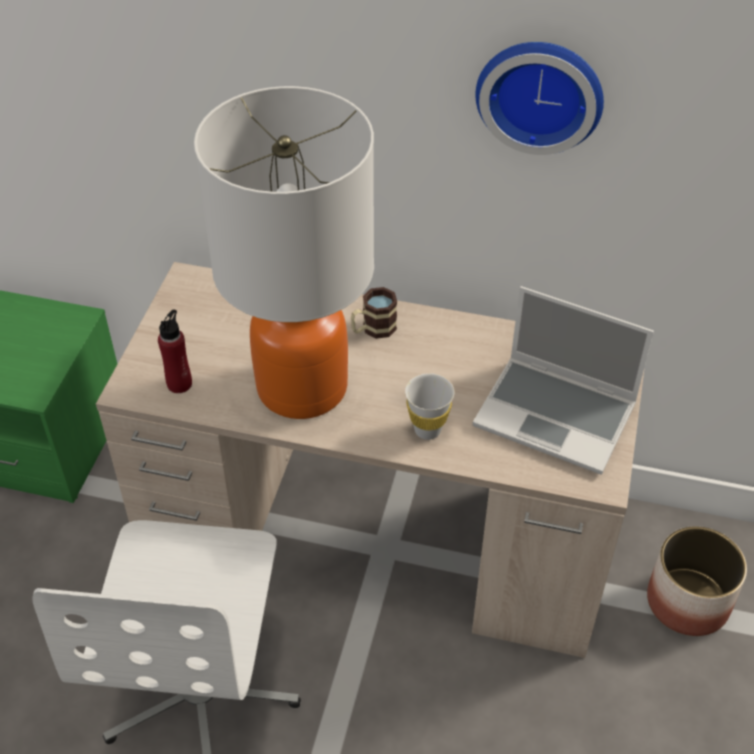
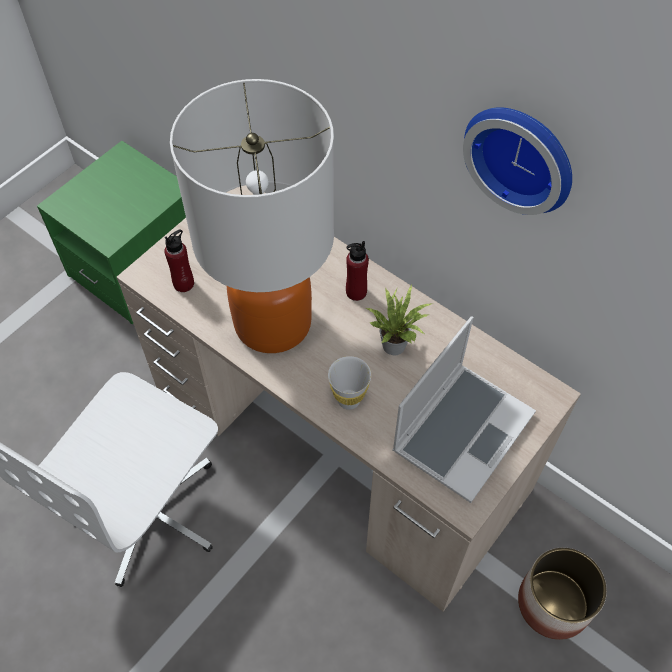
camera: 25 degrees right, 10 degrees up
mug [351,287,397,339] -> red bottle [346,241,369,301]
laptop [472,286,654,475] -> laptop turned 105 degrees counterclockwise [392,317,536,503]
none -> potted plant [366,285,433,356]

